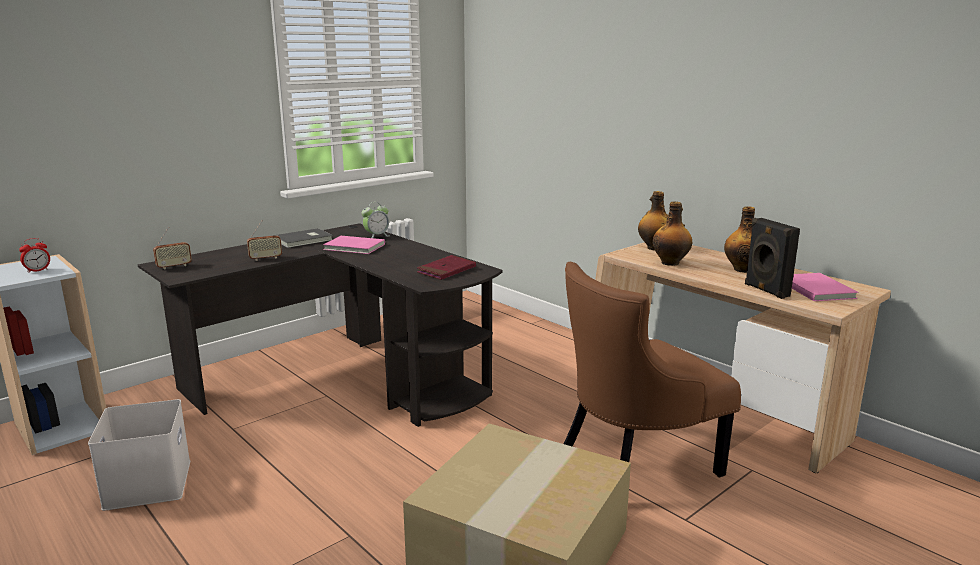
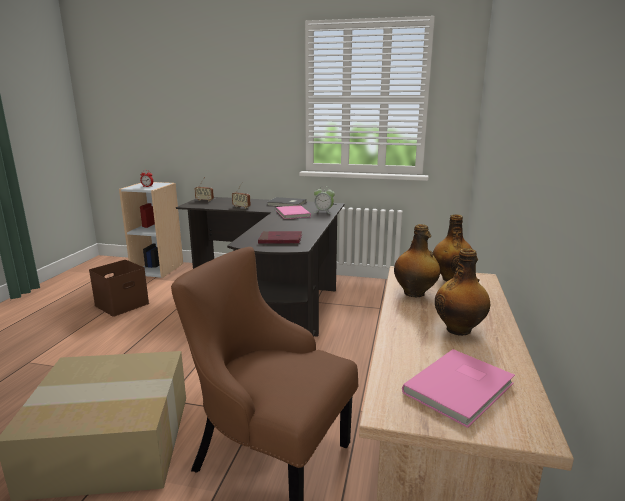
camera: 55 degrees right, 0 degrees up
white storage box [88,399,190,511] -> brown storage box [89,260,149,317]
black speaker [745,218,800,299] -> none

